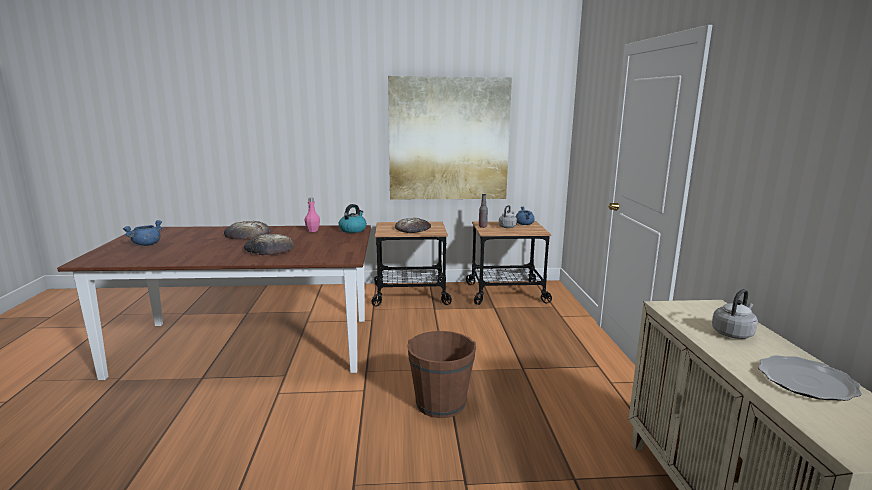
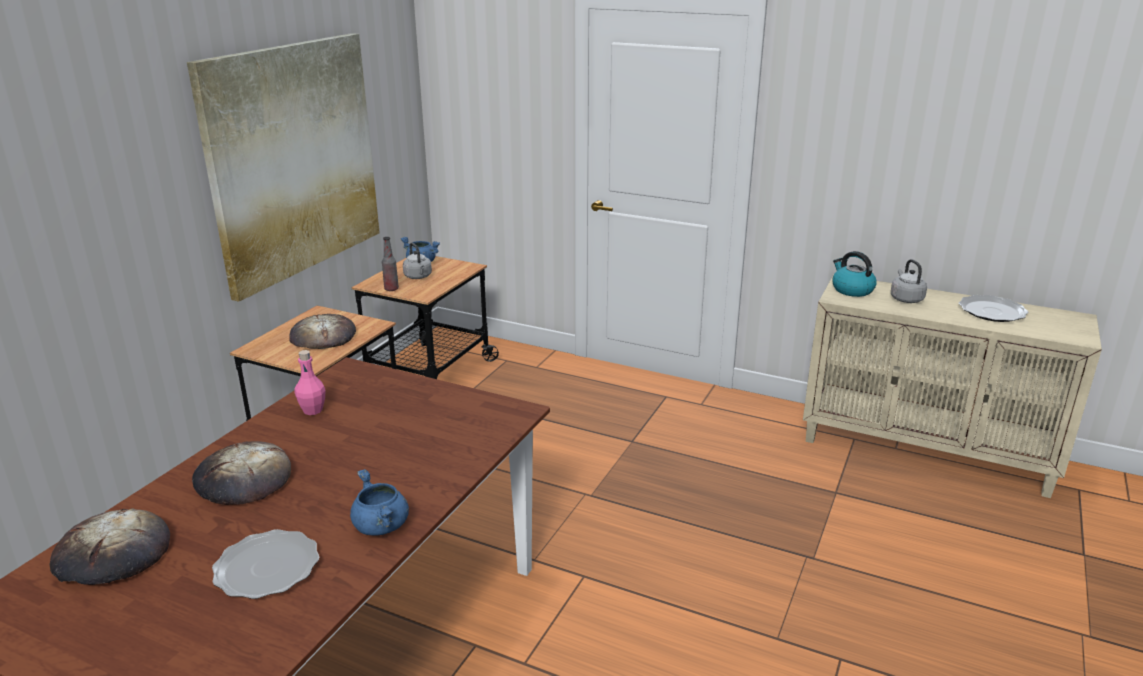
camera: 60 degrees left, 10 degrees up
blue cooking pot [123,220,162,246] -> blue cooking pot moved to [350,469,409,536]
bread [244,234,294,255] -> bread moved to [50,508,170,585]
kettle [339,204,367,233] -> kettle moved to [832,251,877,297]
brown bucket [407,331,476,418] -> none
none -> plate [212,529,320,599]

